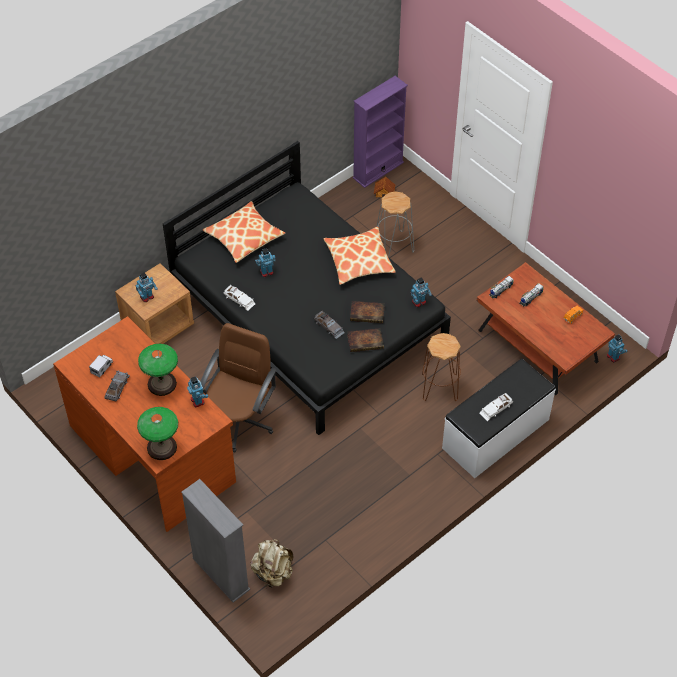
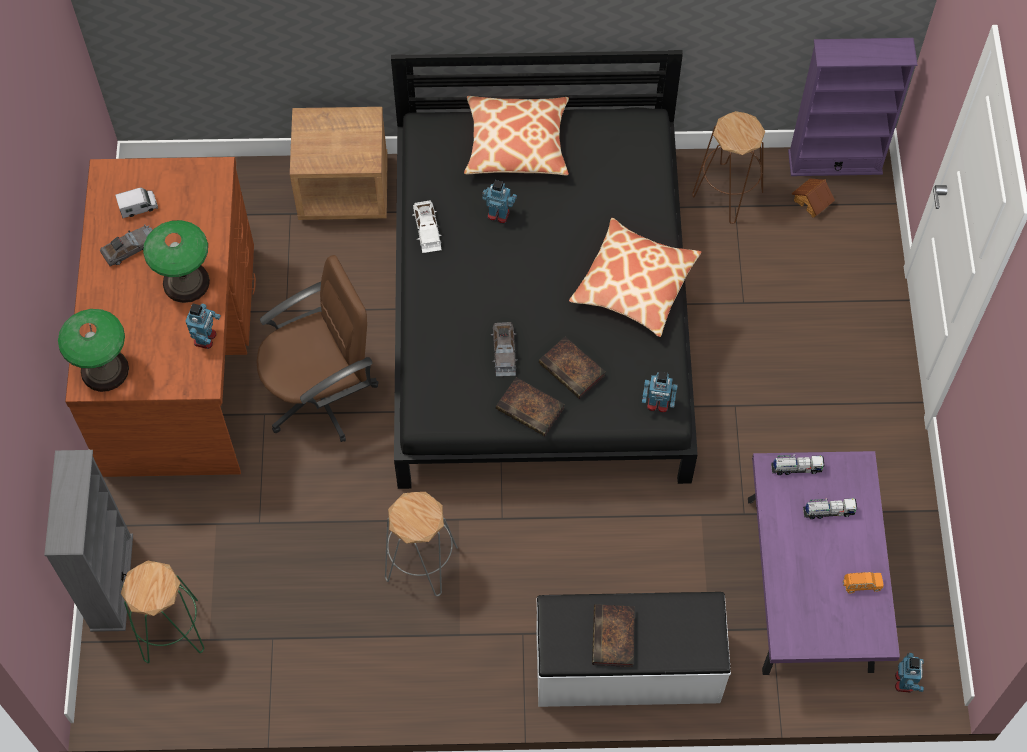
camera: 40 degrees right, 10 degrees up
toy robot [136,273,158,302] -> none
beige backpack [250,539,294,588] -> green stool [121,560,204,663]
grey stool [376,192,414,257] -> grey stool moved to [385,492,458,596]
brown stool [422,333,461,401] -> brown stool moved to [692,111,765,224]
brown coffee table [477,262,615,395] -> purple coffee table [748,451,900,675]
white toy car [480,393,513,421] -> book [592,604,635,667]

